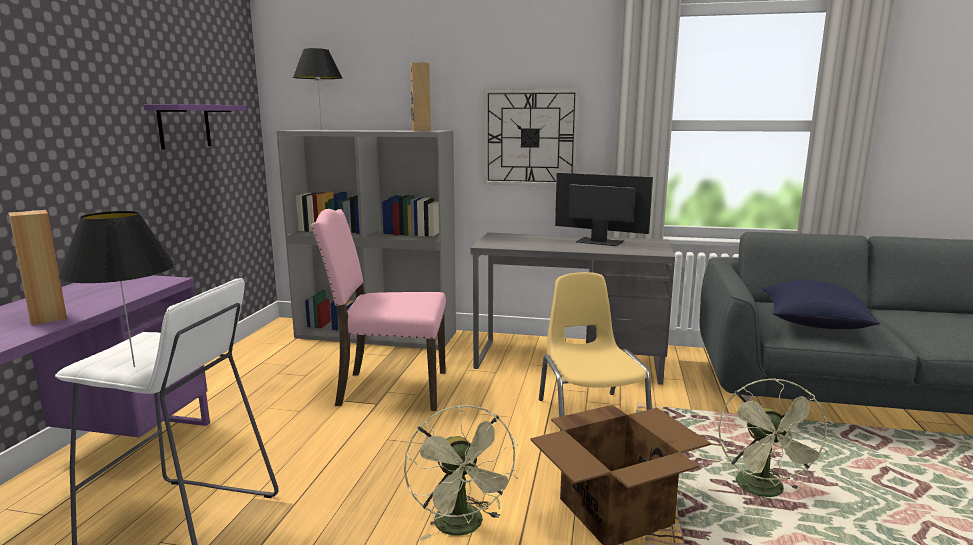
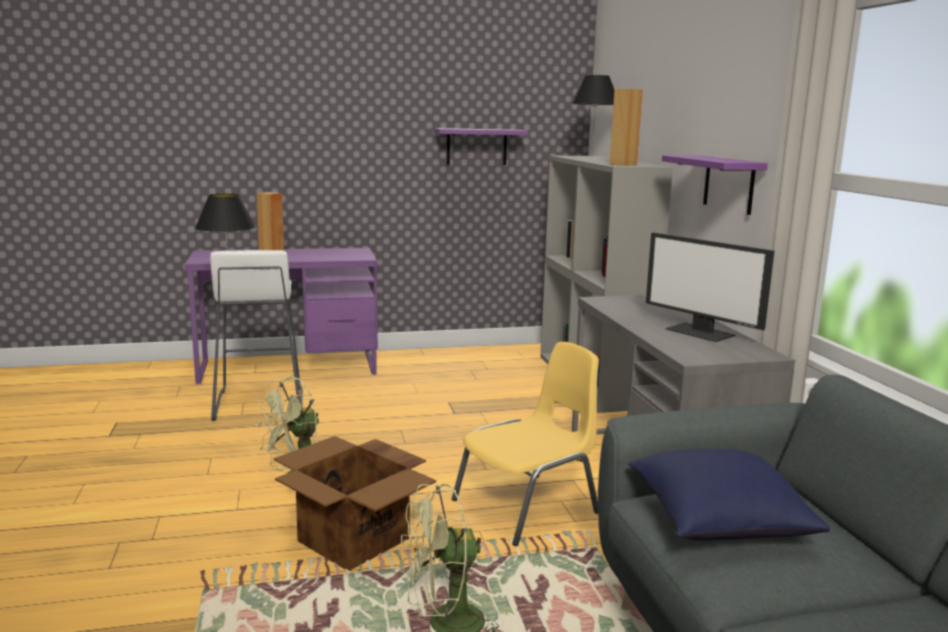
camera: 65 degrees right, 0 degrees up
pink chair [311,209,446,411] -> none
wall clock [484,89,579,186] -> purple shelf [662,155,768,215]
monitor [555,173,653,246] -> monitor turned 135 degrees clockwise [646,232,774,342]

